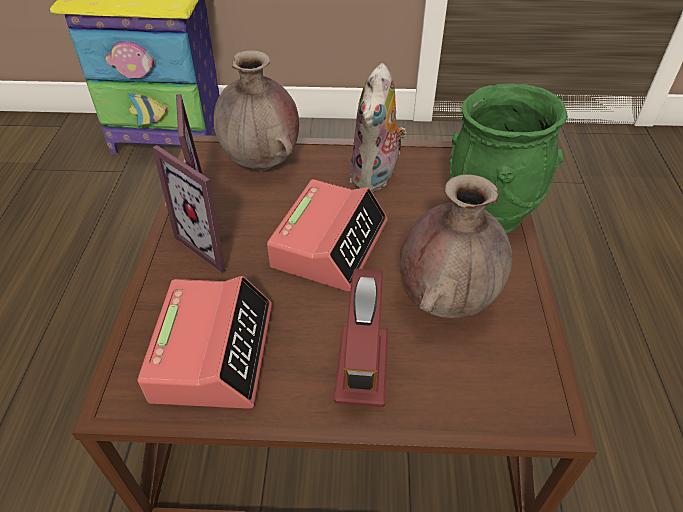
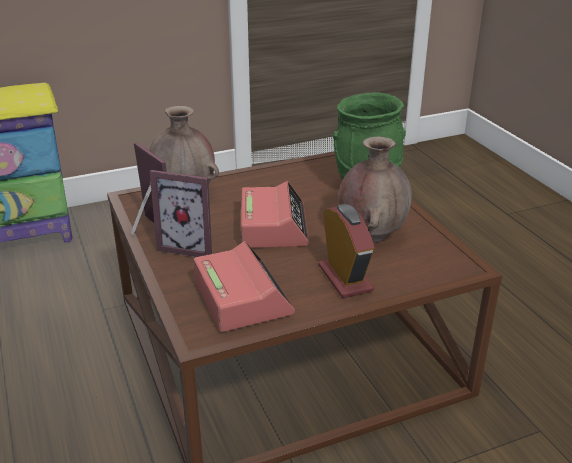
camera: 25 degrees left, 15 degrees down
plush toy [350,63,407,192] -> none

